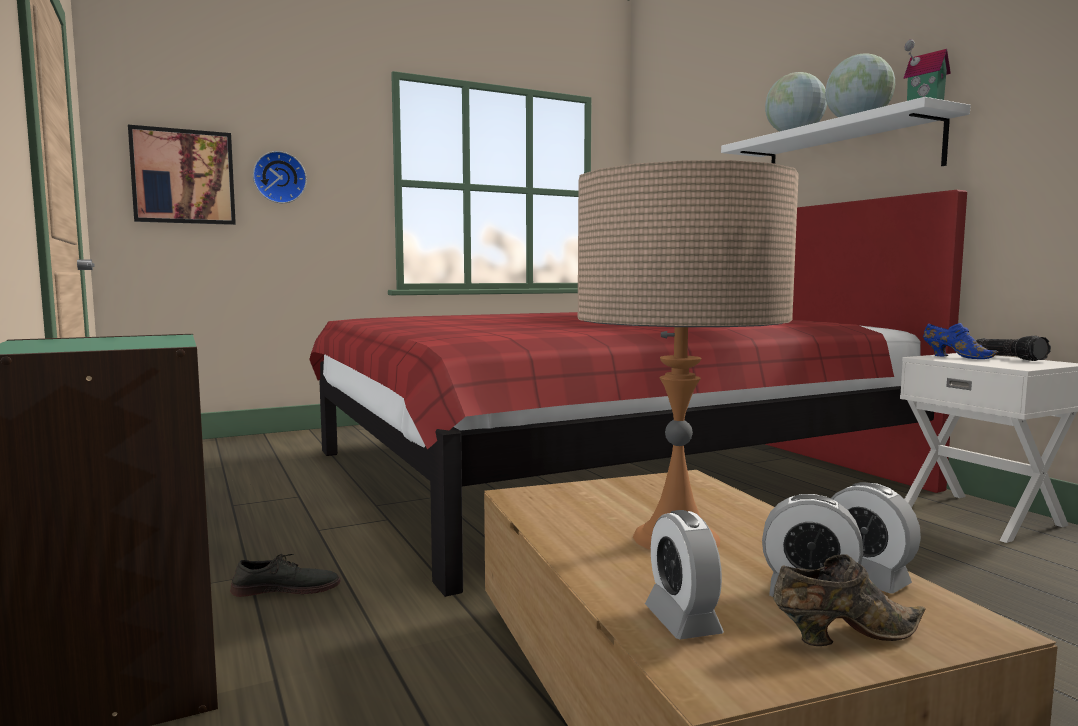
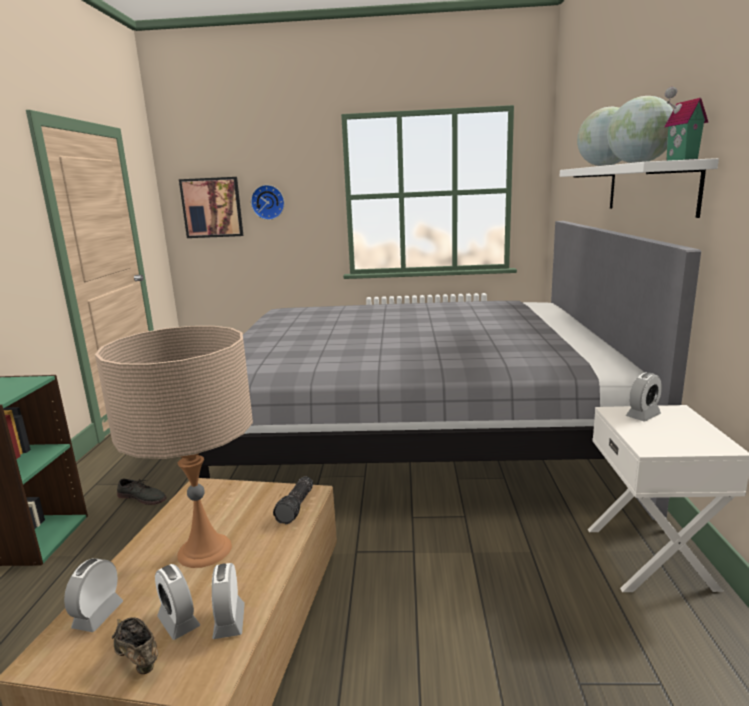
camera: 30 degrees right, 10 degrees up
red bed [309,190,967,597] -> grey bed [198,221,701,520]
brown shoe [773,554,926,646] -> brown shoe turned 150 degrees counterclockwise [112,617,158,674]
blue shoe [923,323,999,359] -> alarm clock [626,372,662,421]
flashlight [976,336,1051,361] -> flashlight moved to [273,476,313,524]

